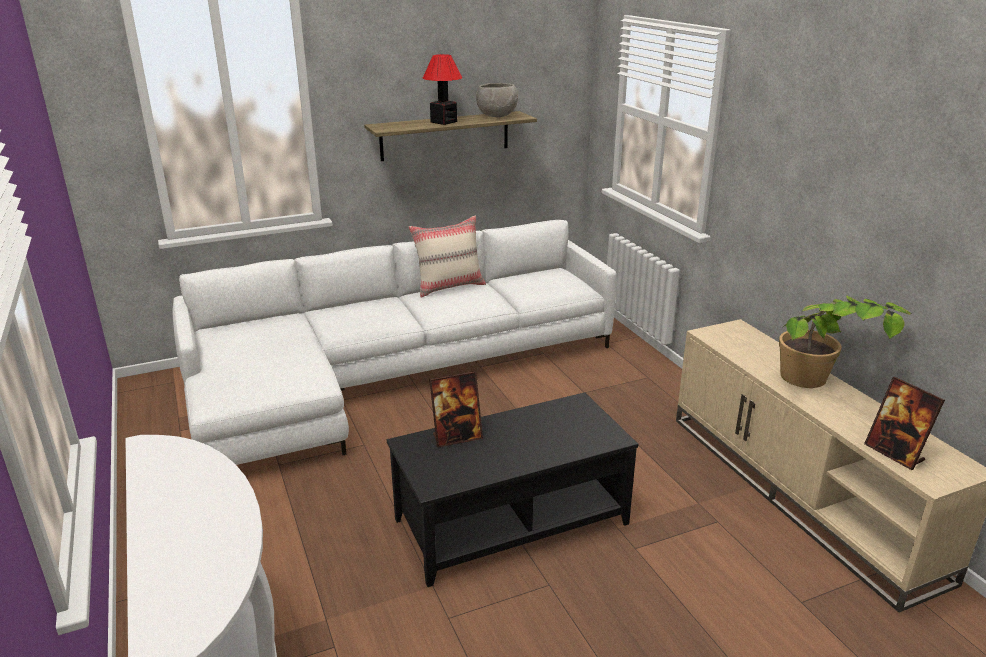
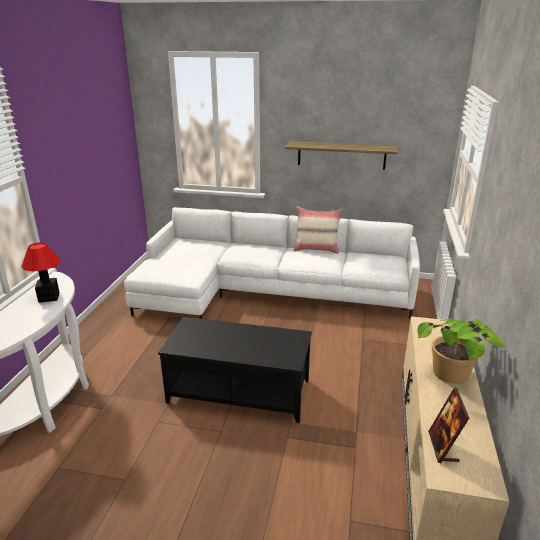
camera: 35 degrees right, 0 degrees up
table lamp [423,54,462,125] -> table lamp moved to [22,242,61,303]
picture frame [429,371,483,448] -> none
grey bowl [476,83,518,117] -> none

